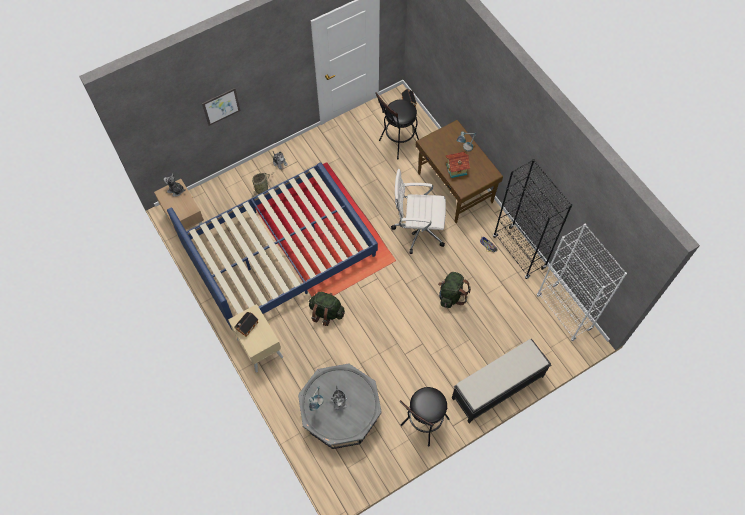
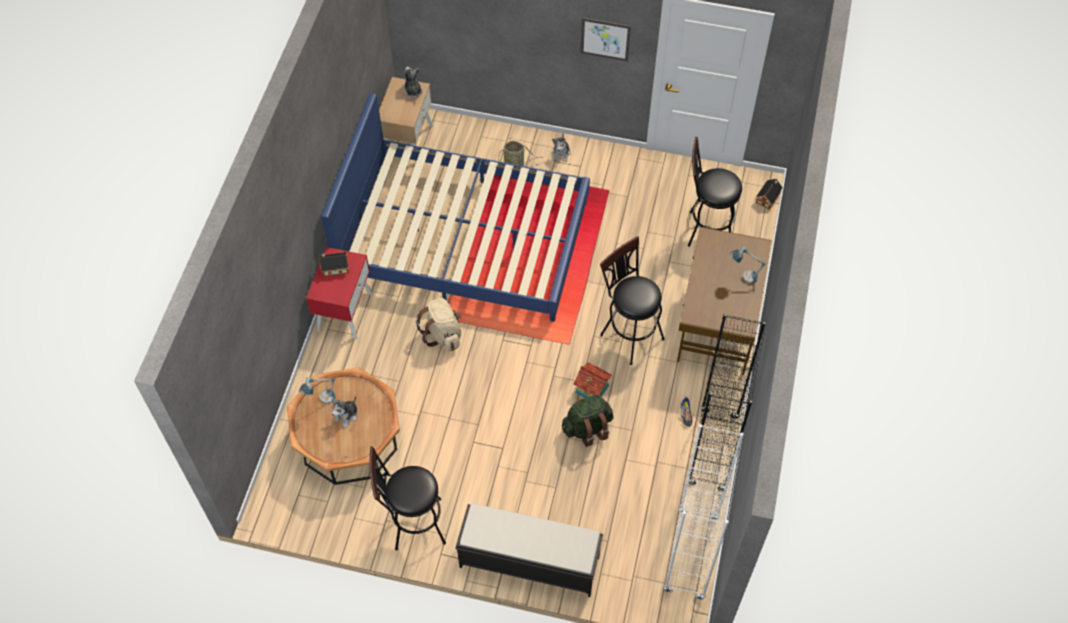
camera: 45 degrees right, 5 degrees down
picture [202,88,241,126] -> picture moved to [580,17,631,61]
beige nightstand [228,304,283,373] -> red nightstand [306,247,373,340]
grey coffee table [298,364,382,449] -> brown coffee table [287,368,400,485]
green backpack [309,292,345,326] -> beige backpack [416,298,462,351]
white office chair [391,169,446,254] -> black stool [600,236,665,365]
toy house [446,152,470,178] -> toy house moved to [574,362,613,398]

